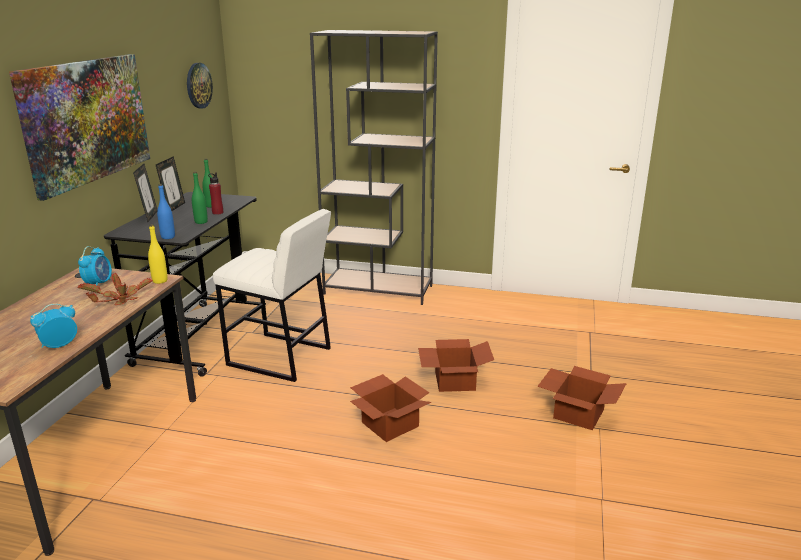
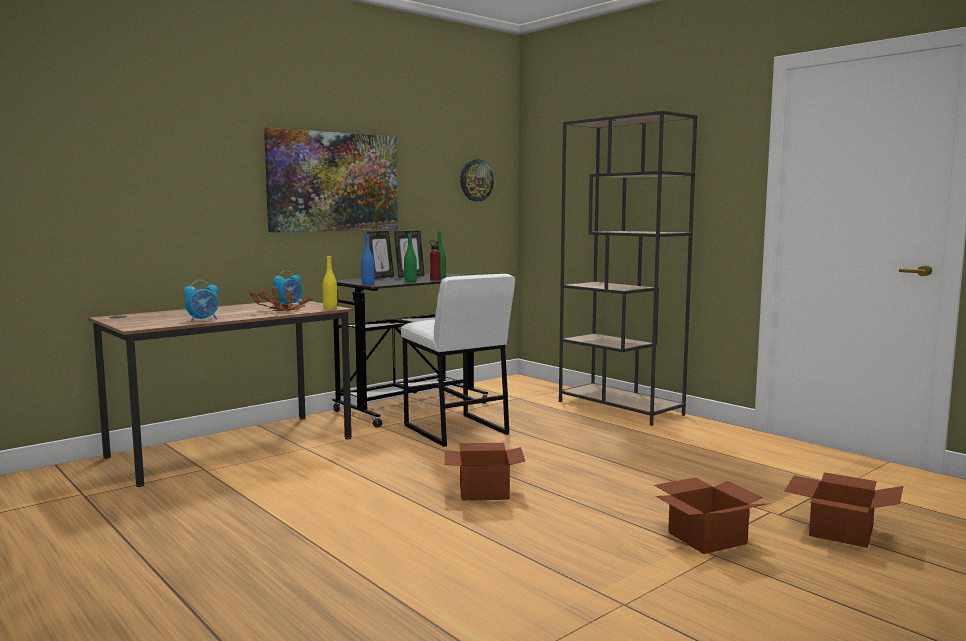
camera: 35 degrees right, 15 degrees down
alarm clock [30,303,77,348] -> alarm clock turned 150 degrees clockwise [183,280,219,322]
cardboard box [418,339,494,392] -> cardboard box moved to [785,472,903,548]

